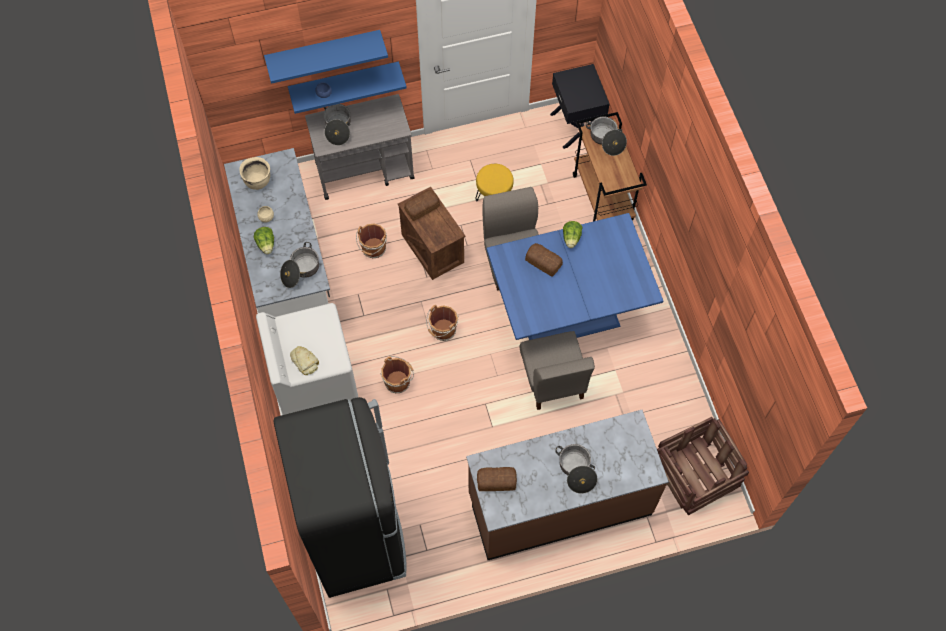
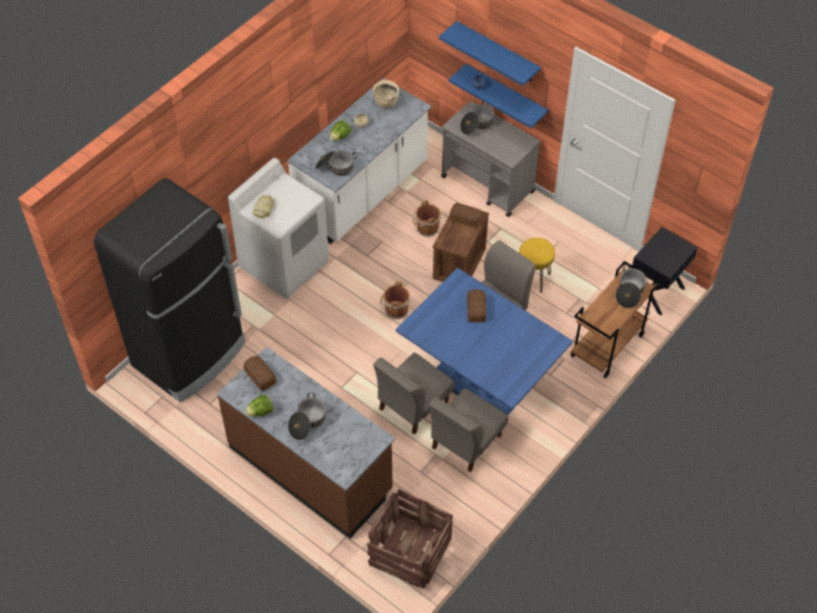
camera: 55 degrees right, 10 degrees down
brown bucket [380,356,414,393] -> none
lettuce [563,221,582,248] -> lettuce moved to [245,395,273,416]
none -> grey chair [429,388,508,472]

